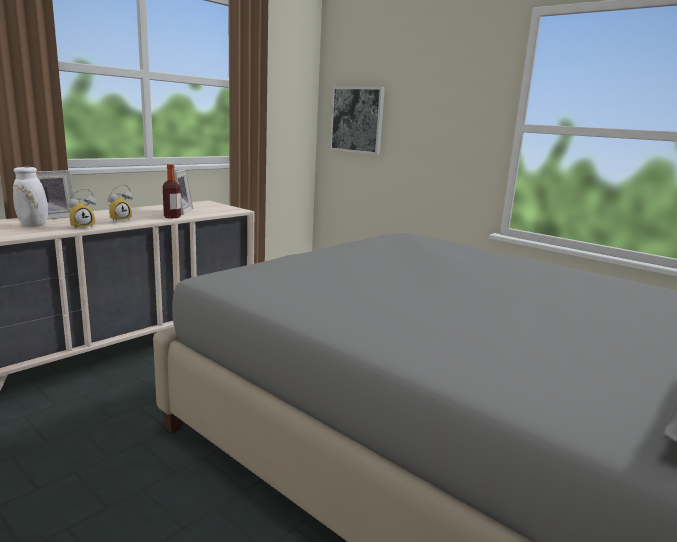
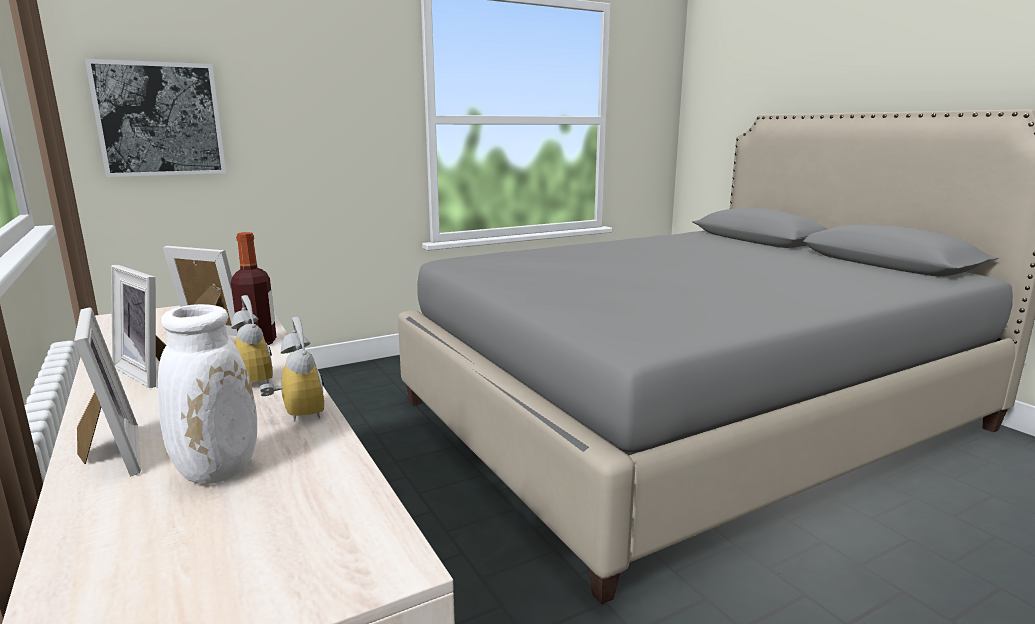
camera: 70 degrees left, 0 degrees up
none -> picture frame [111,265,166,388]

